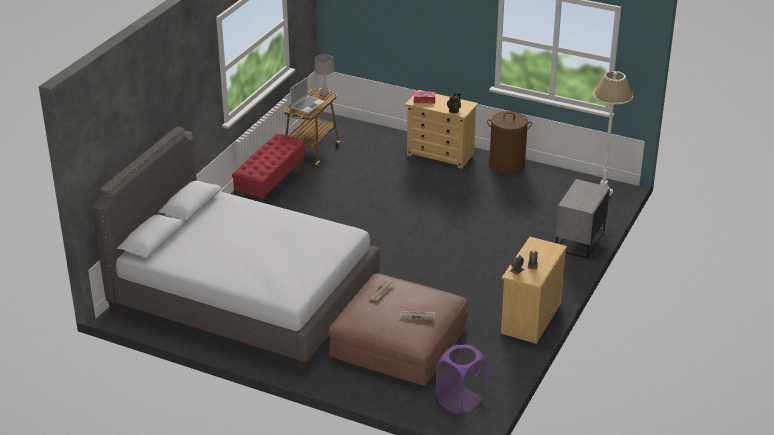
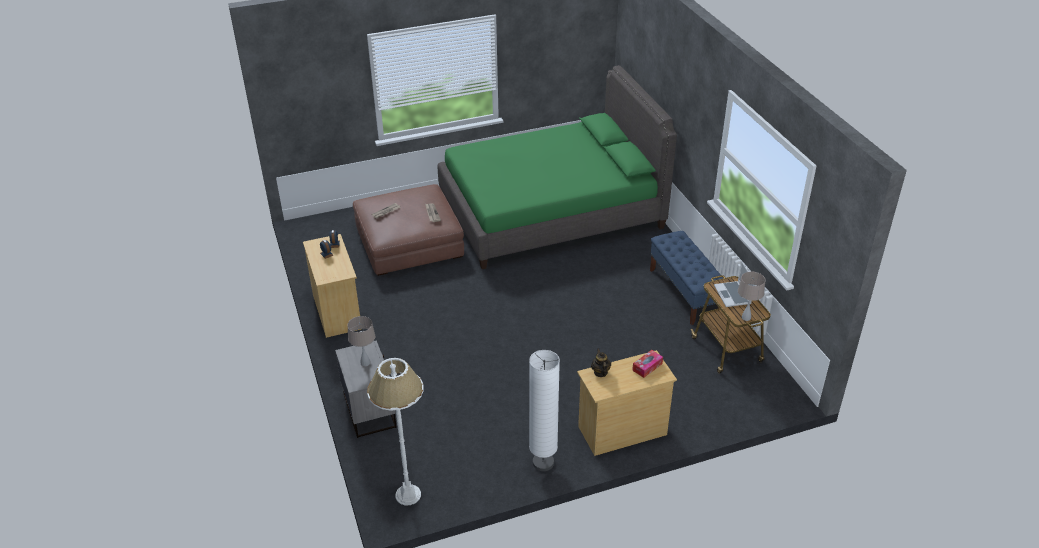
camera: 135 degrees right, 5 degrees up
grey bed [92,126,380,372] -> green bed [438,65,677,269]
red bench [232,134,305,203] -> blue bench [650,231,723,325]
purple laundry basket [436,344,487,414] -> none
brown laundry basket [487,111,532,175] -> white floor lamp [529,350,560,471]
none -> beige table lamp [347,316,375,367]

